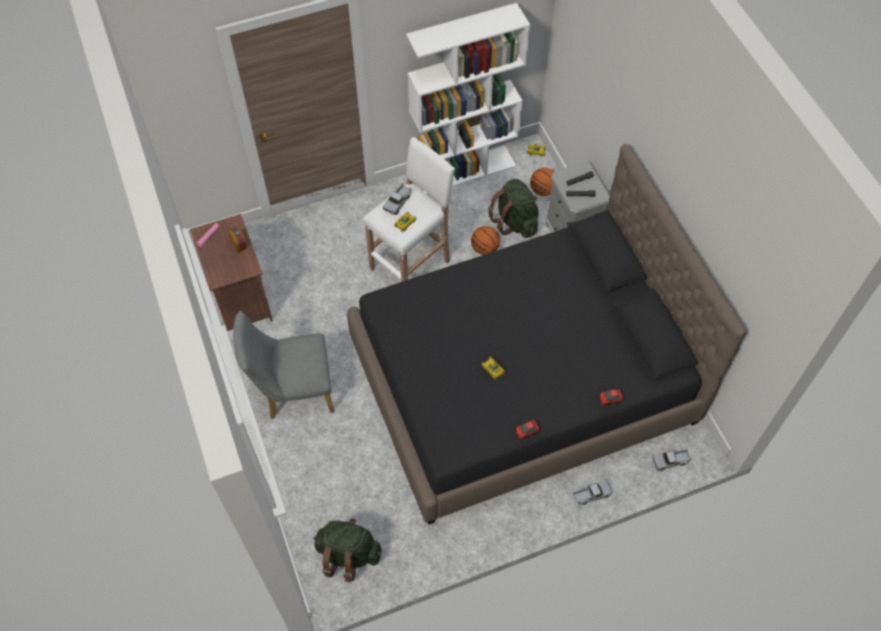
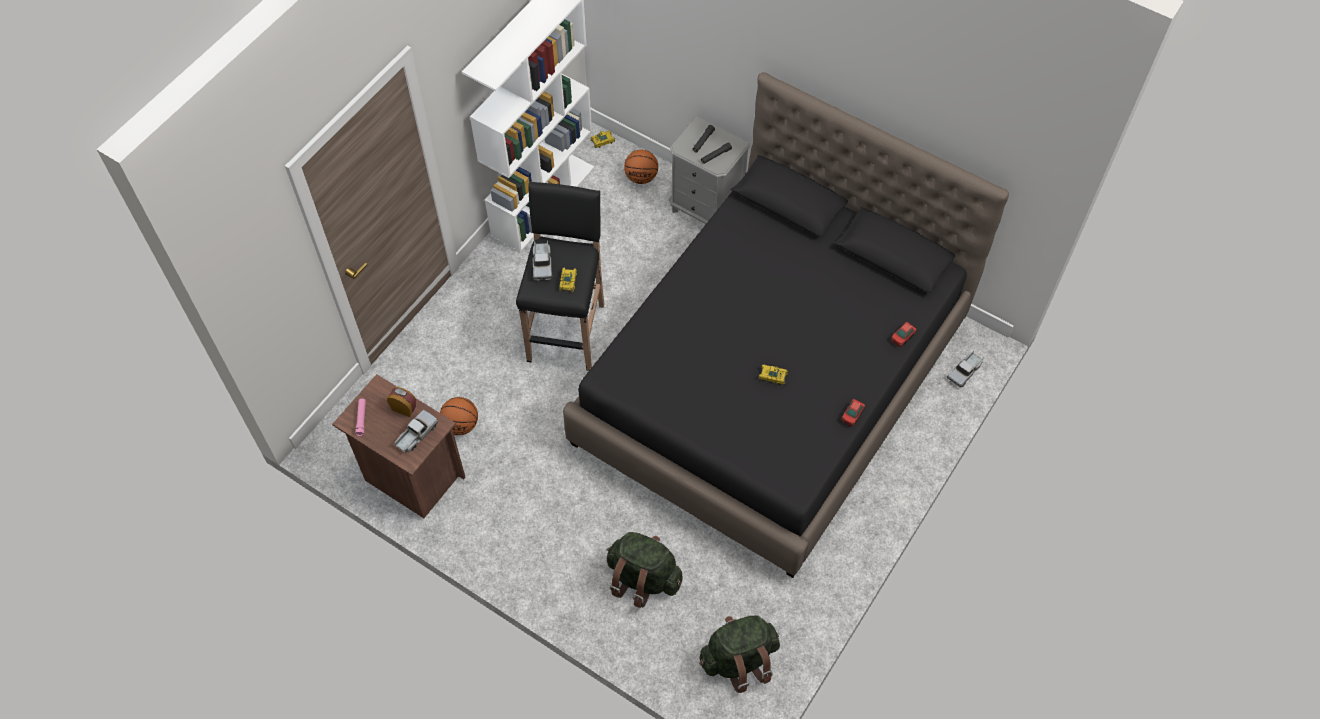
camera: 35 degrees left, 0 degrees up
grey chair [233,311,334,419] -> none
white stool [363,137,455,282] -> black stool [516,182,604,371]
basketball [471,226,500,255] -> basketball moved to [440,397,478,435]
green backpack [488,179,538,238] -> green backpack moved to [607,532,683,608]
toy truck [573,480,612,505] -> toy truck moved to [394,410,438,453]

